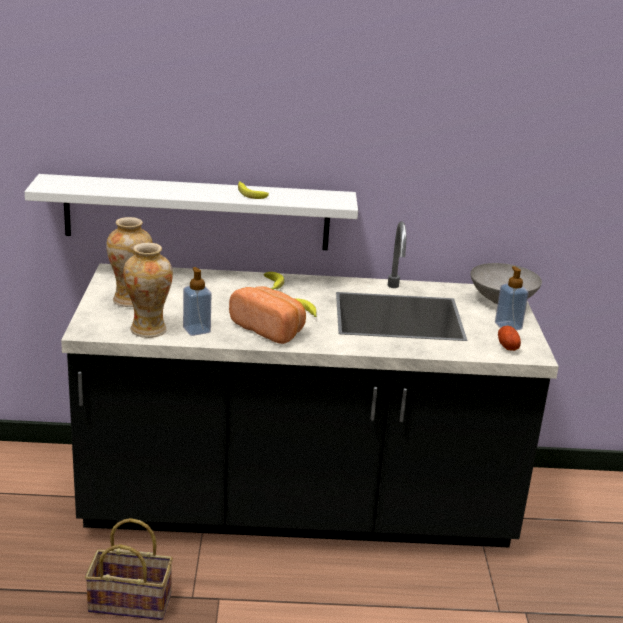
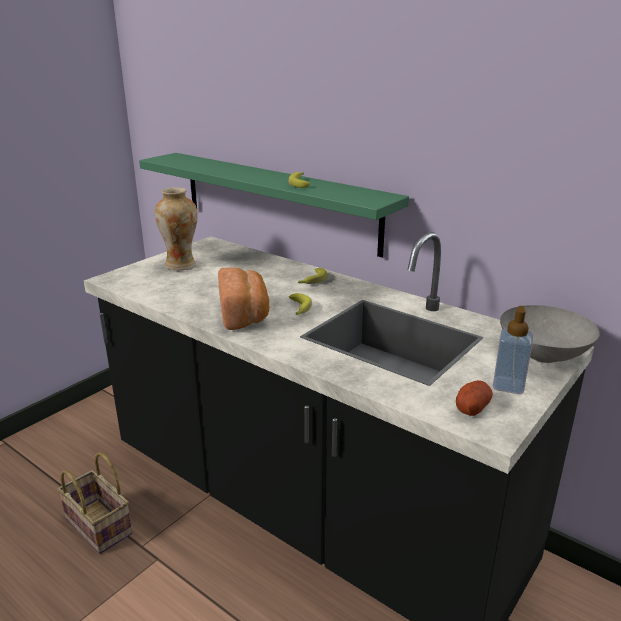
camera: 40 degrees right, 0 degrees up
white shelf [25,174,358,250] -> green shelf [139,153,409,257]
vase [123,243,173,338] -> none
soap dispenser [183,267,211,336] -> none

